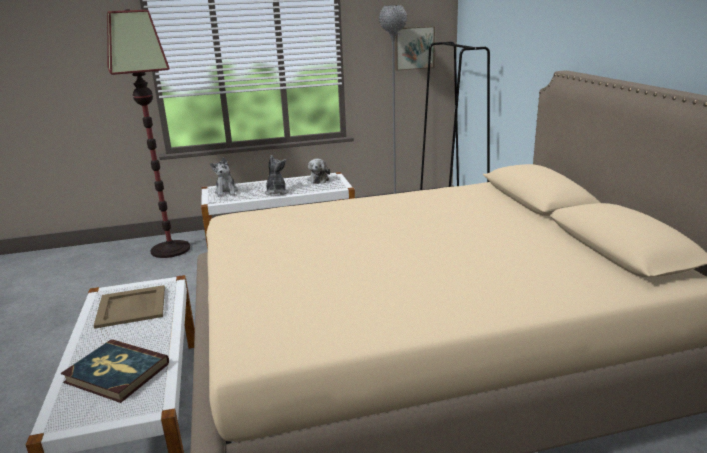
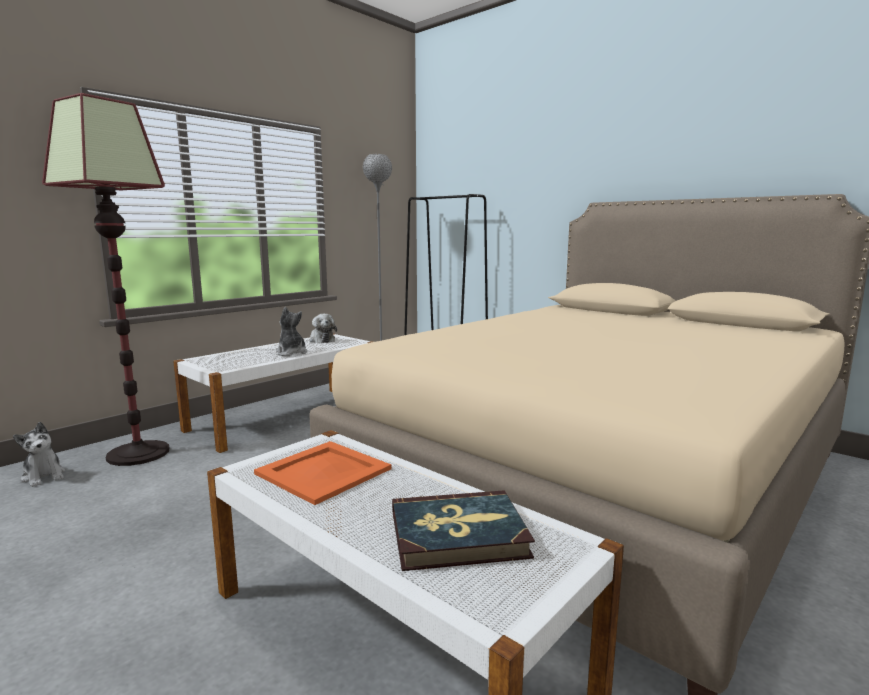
camera: 35 degrees left, 10 degrees down
beige tray [93,285,165,329] -> orange tray [254,441,391,505]
plush toy [210,157,238,197] -> plush toy moved to [13,422,65,487]
picture [395,26,435,71] -> none

